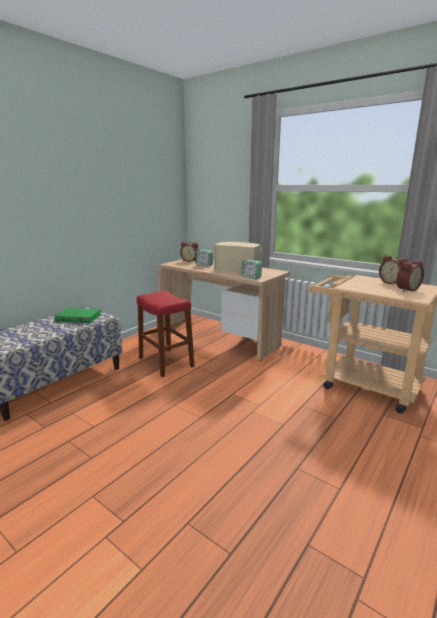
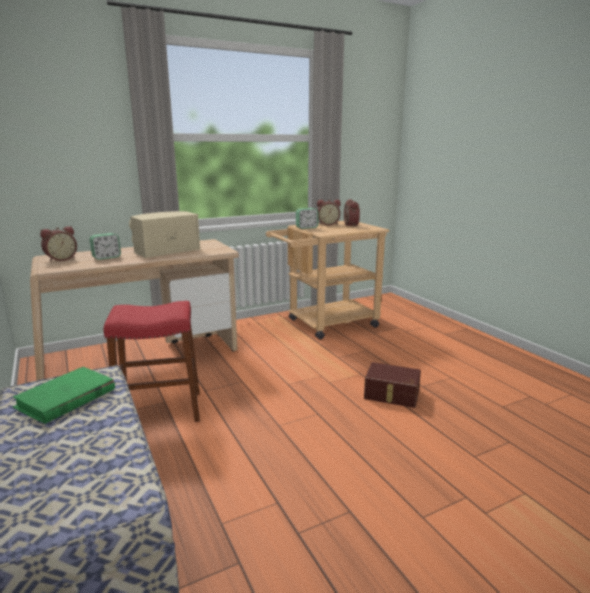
camera: 65 degrees left, 0 degrees up
alarm clock [242,260,262,279] -> alarm clock moved to [296,208,318,229]
none -> brown storage box [364,362,421,408]

